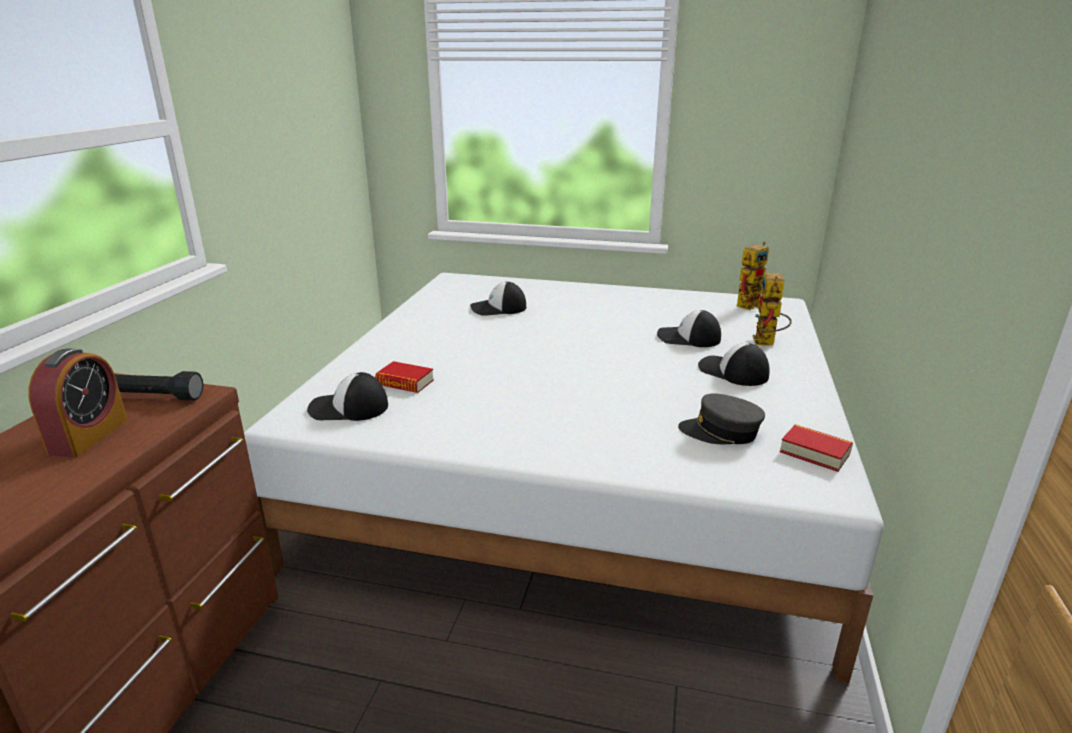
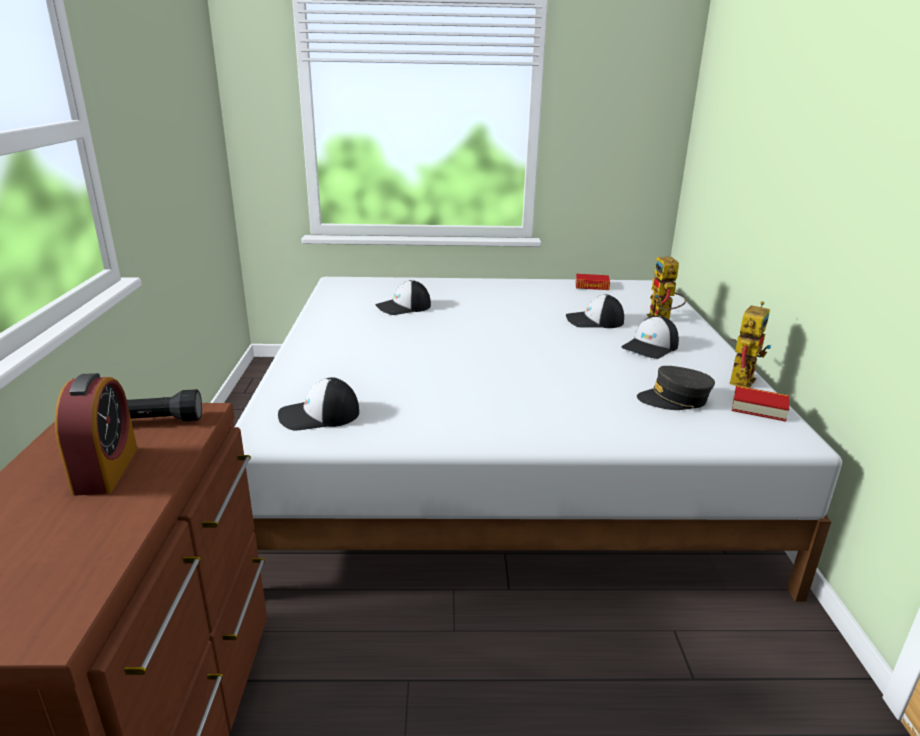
camera: 15 degrees left, 0 degrees up
book [375,361,434,393] -> book moved to [576,274,610,290]
cap [698,343,770,386] -> cap turned 75 degrees counterclockwise [621,316,679,359]
toy robot [737,242,769,310] -> toy robot moved to [730,301,771,388]

